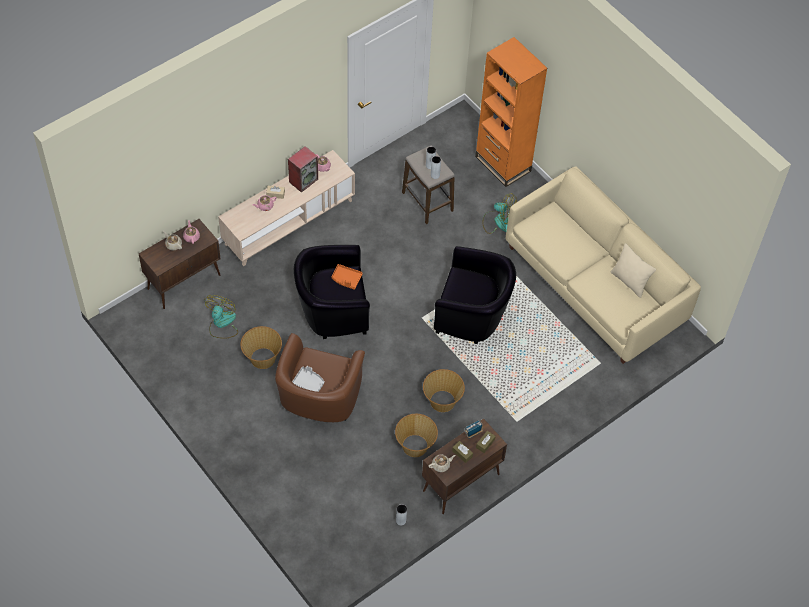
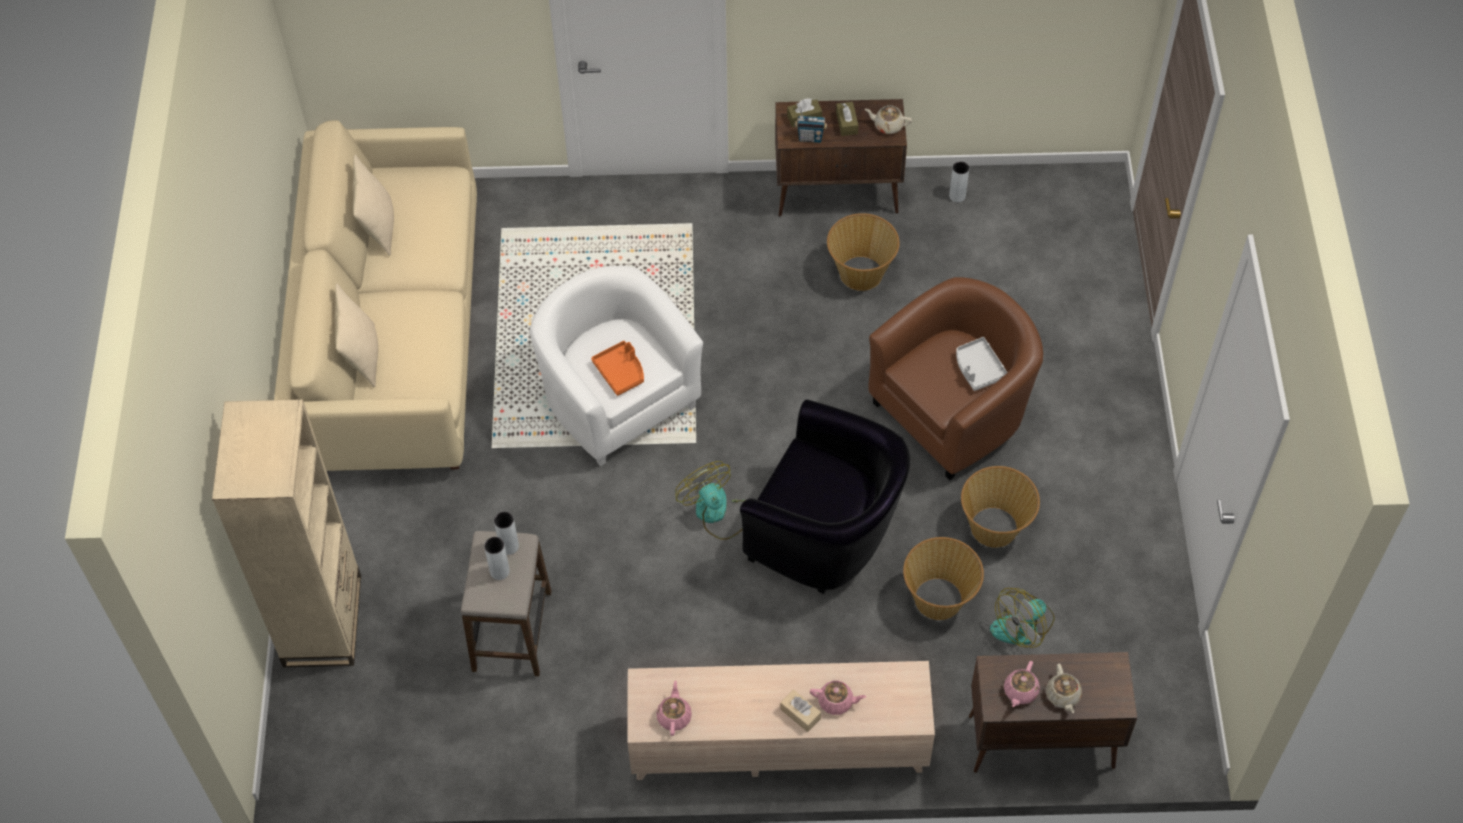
camera: 140 degrees left, 0 degrees up
speaker [288,146,318,193] -> none
orange tray [332,264,363,290] -> orange tray moved to [591,341,644,396]
basket [423,369,465,412] -> basket moved to [903,537,984,620]
black armchair [434,246,516,344] -> white armchair [529,266,703,466]
orange bookcase [475,37,547,187] -> beige bookcase [212,399,361,667]
fan [482,193,517,234] -> fan moved to [675,461,745,540]
none -> beige pillow [335,284,378,387]

